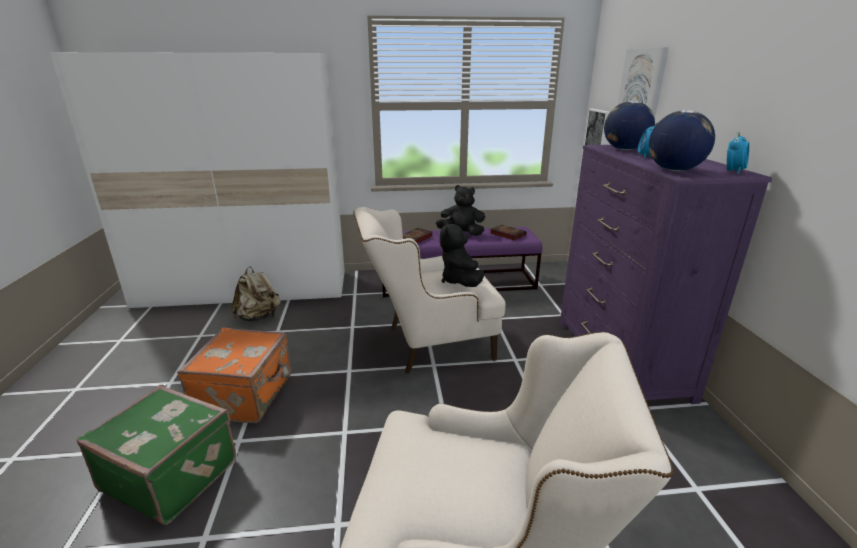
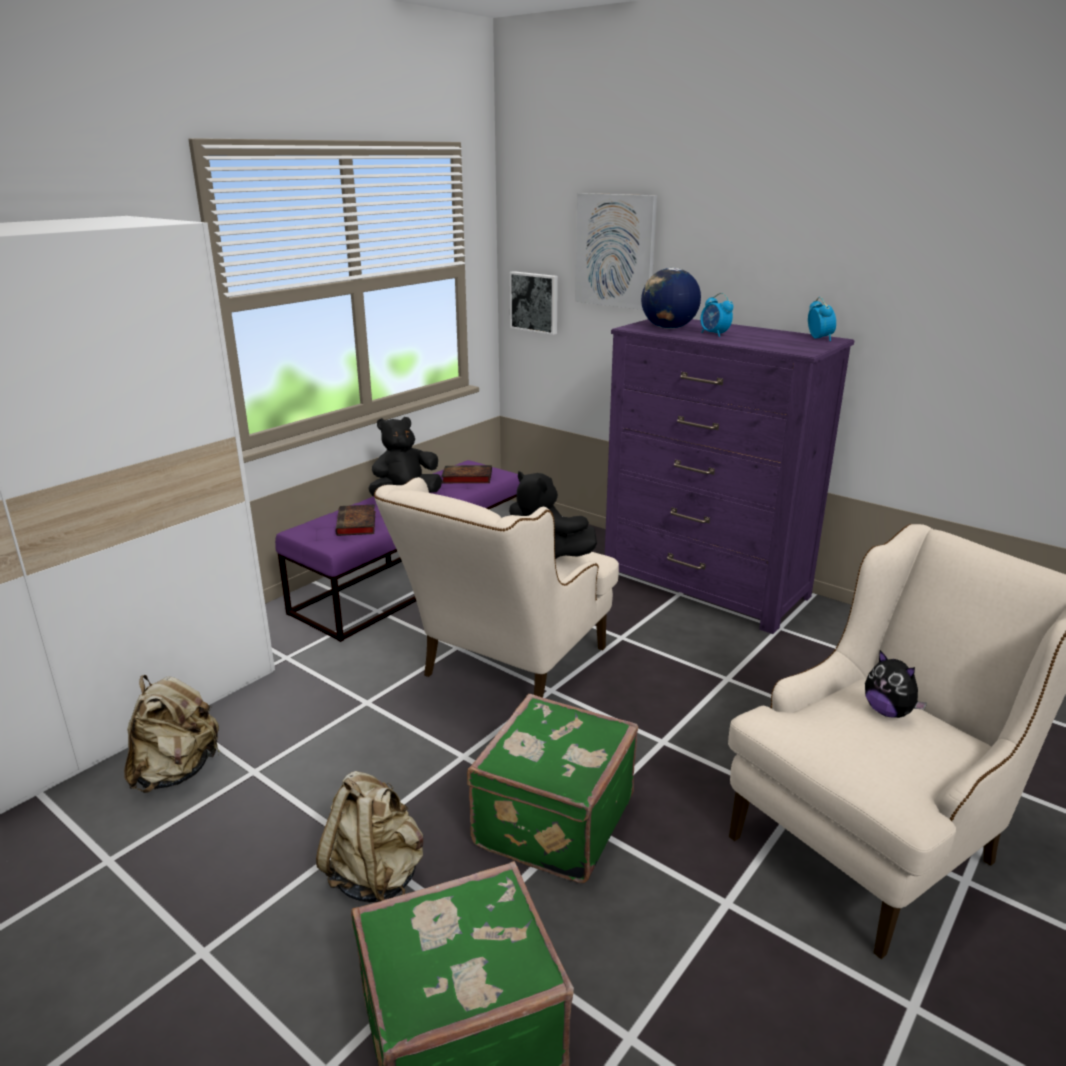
camera: 45 degrees left, 0 degrees up
orange suitcase [177,328,291,423] -> beige backpack [316,771,423,903]
globe [649,110,715,171] -> none
none -> green suitcase [467,694,638,883]
none -> plush toy [865,650,927,718]

